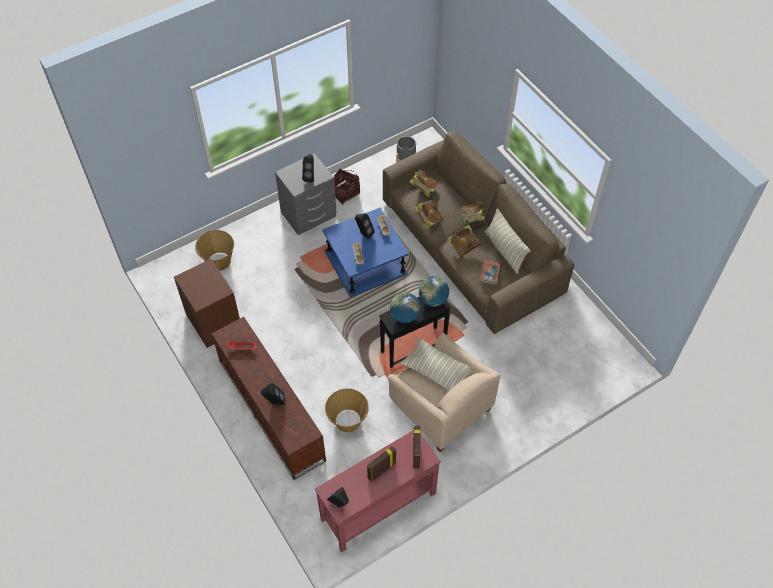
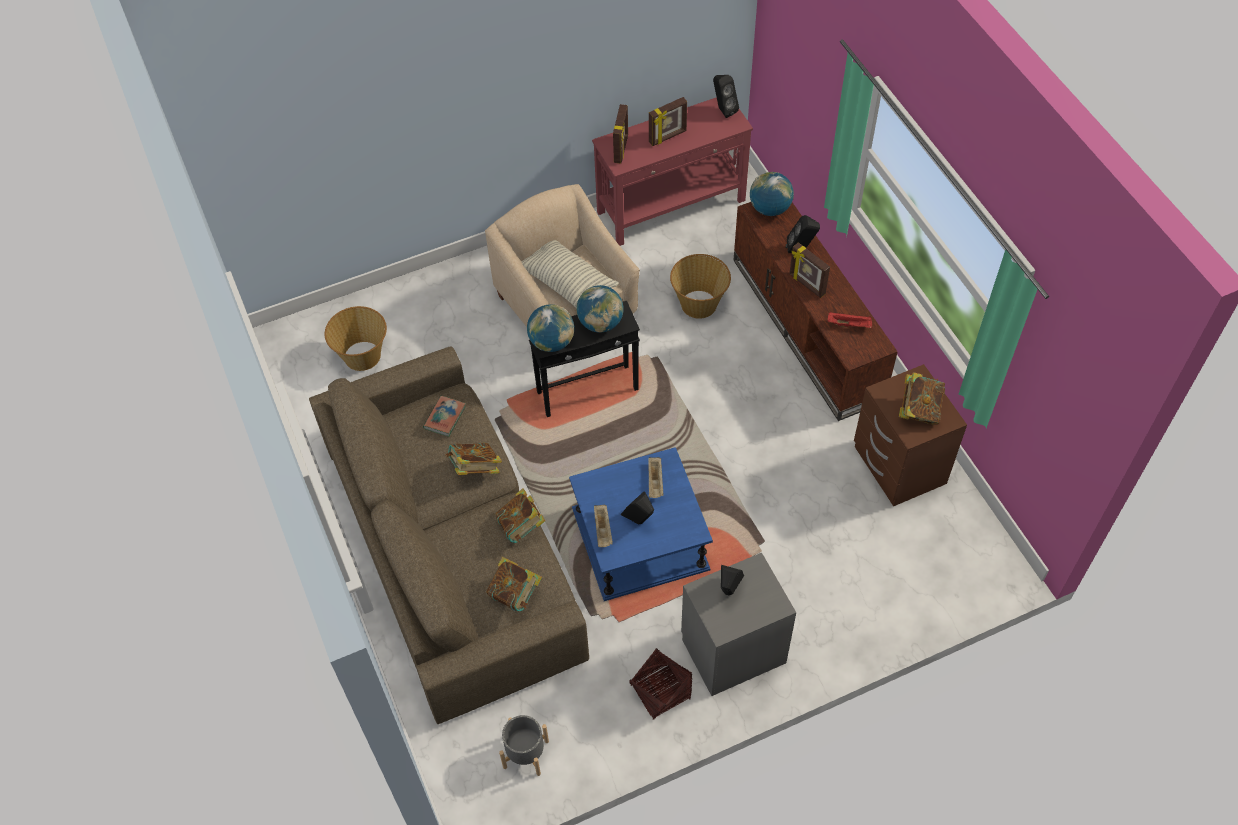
camera: 170 degrees left, 0 degrees up
basket [195,230,234,271] -> basket moved to [325,306,387,371]
book [461,201,485,224] -> book moved to [899,372,945,424]
pillow [485,209,531,274] -> none
none -> globe [750,172,794,216]
none -> picture frame [789,242,830,298]

